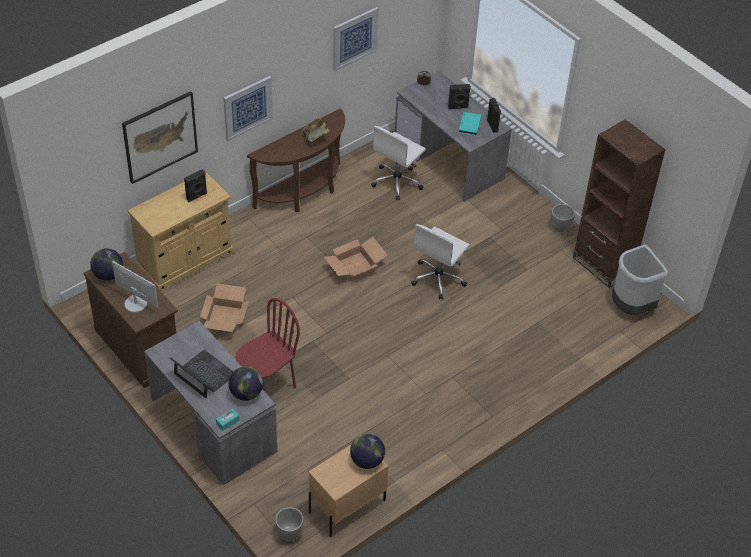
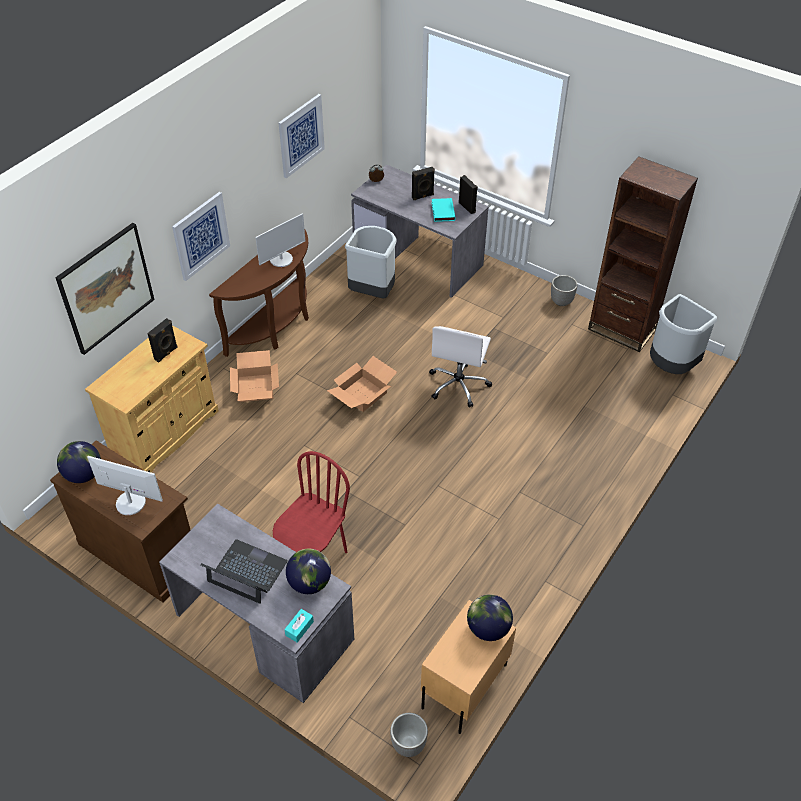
camera: 15 degrees left, 0 degrees up
cardboard box [200,283,249,332] -> cardboard box moved to [230,350,279,402]
book [302,117,330,142] -> monitor [255,213,305,267]
white office chair [371,126,426,200] -> grey trash can [345,226,397,299]

